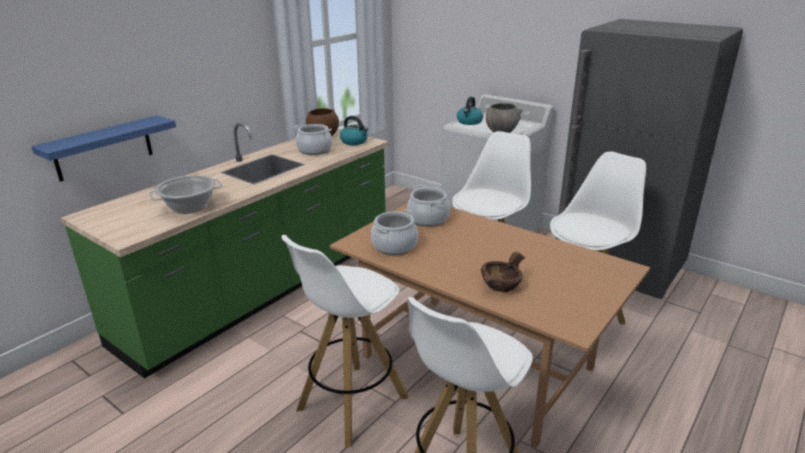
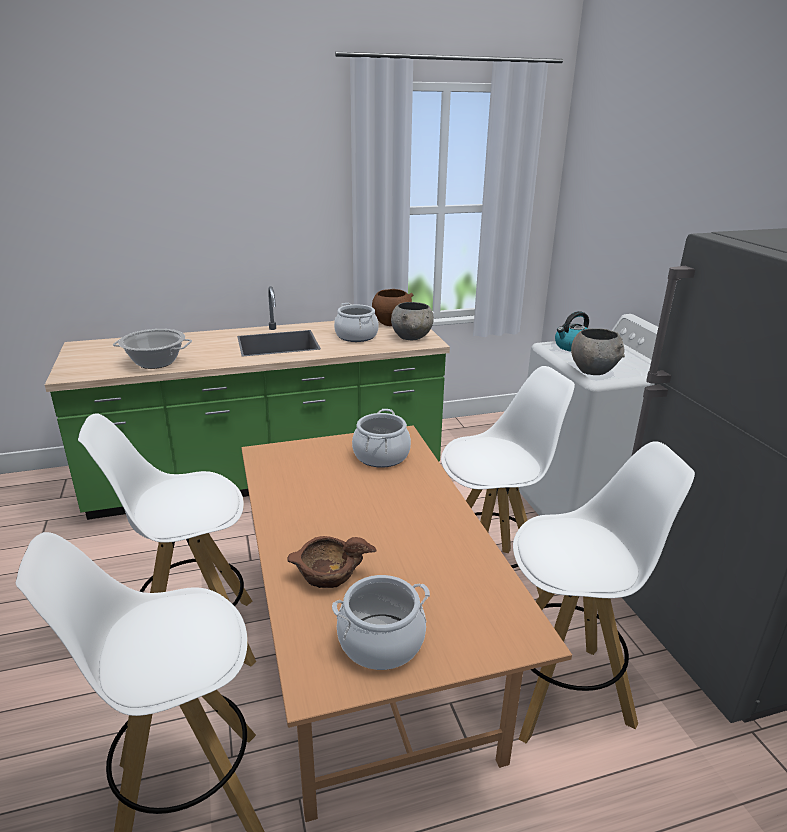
camera: 35 degrees right, 0 degrees up
blue shelf [31,115,176,182] -> none
kettle [340,116,368,145] -> grey bowl [391,302,434,340]
cooking pot [371,209,418,255] -> cooking pot moved to [332,575,430,670]

